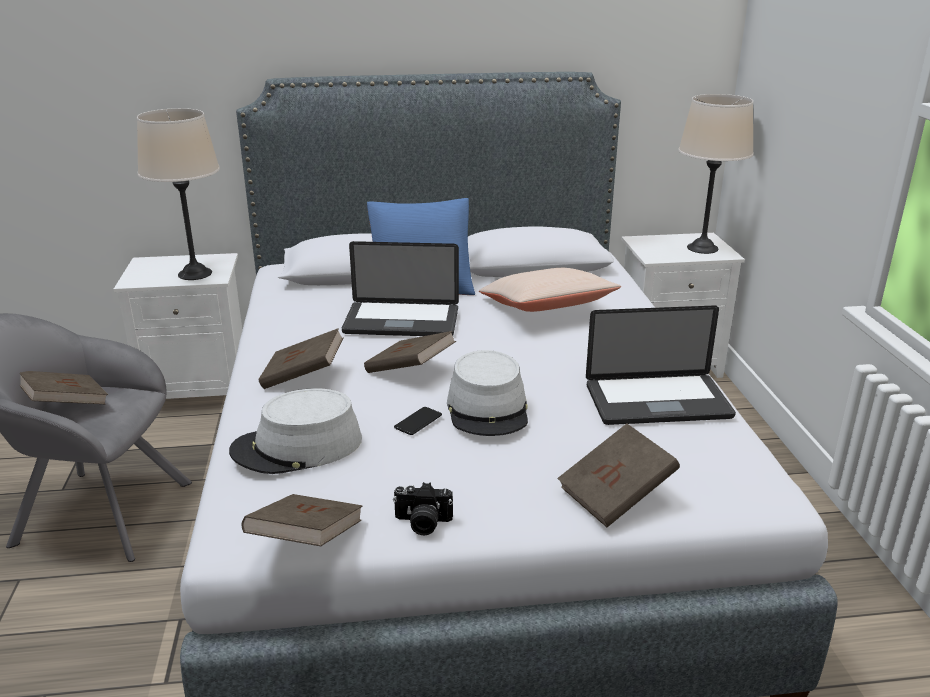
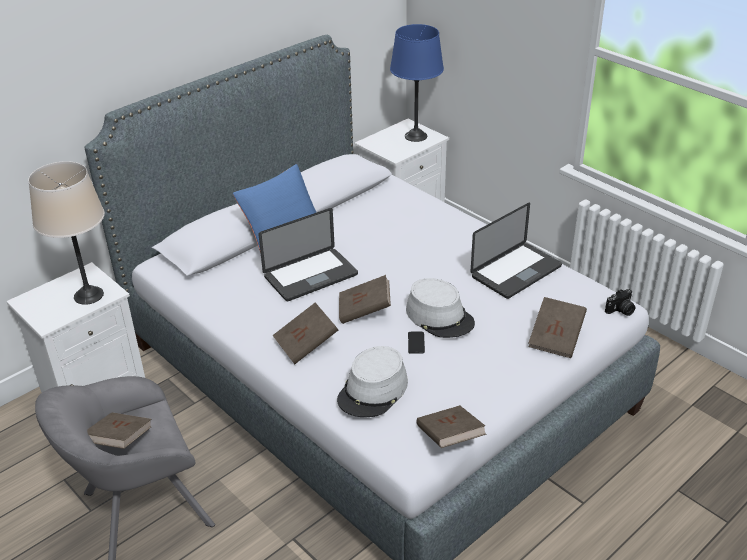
camera: 35 degrees left, 10 degrees up
camera [393,482,453,536] -> camera moved to [605,289,636,316]
beige pillow [479,268,621,312] -> none
beige table lamp [678,94,754,254] -> blue table lamp [390,24,444,142]

